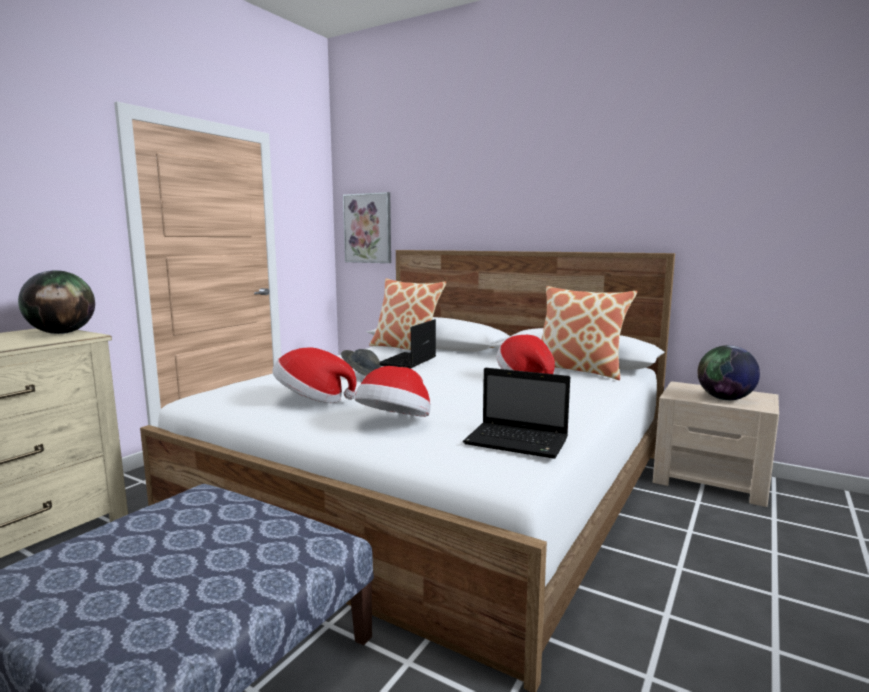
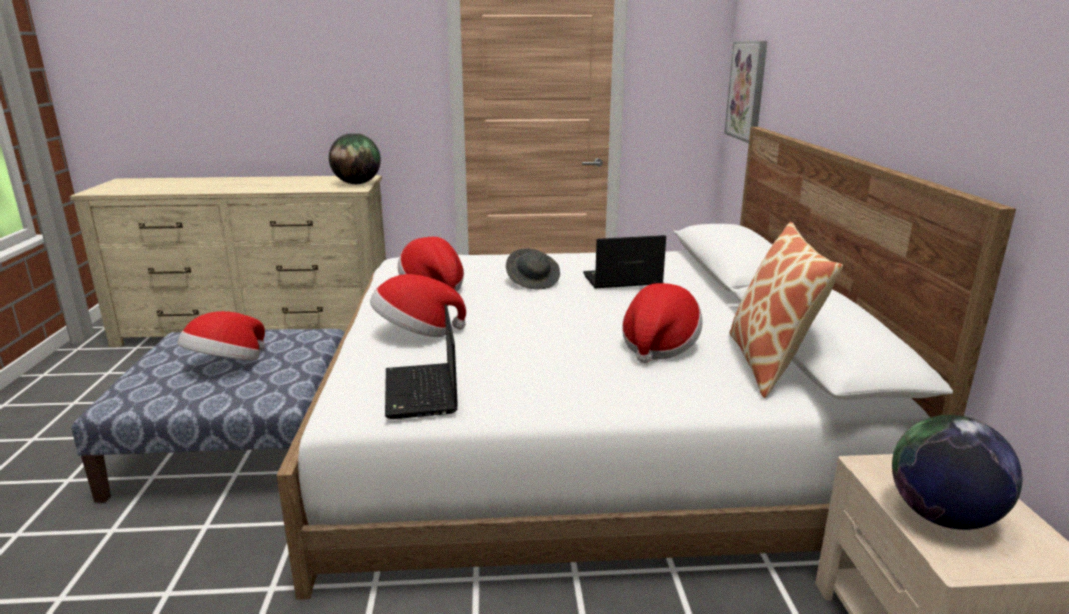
camera: 55 degrees right, 10 degrees up
pillow [369,278,446,350] -> none
none -> hat [178,311,265,360]

